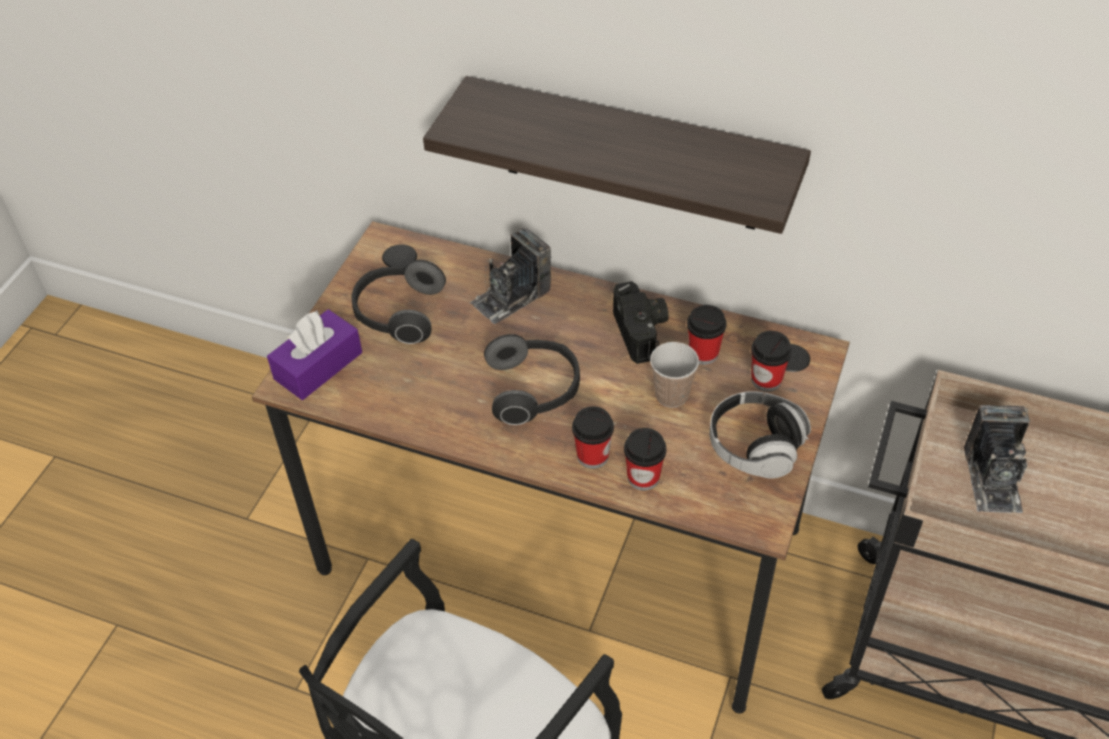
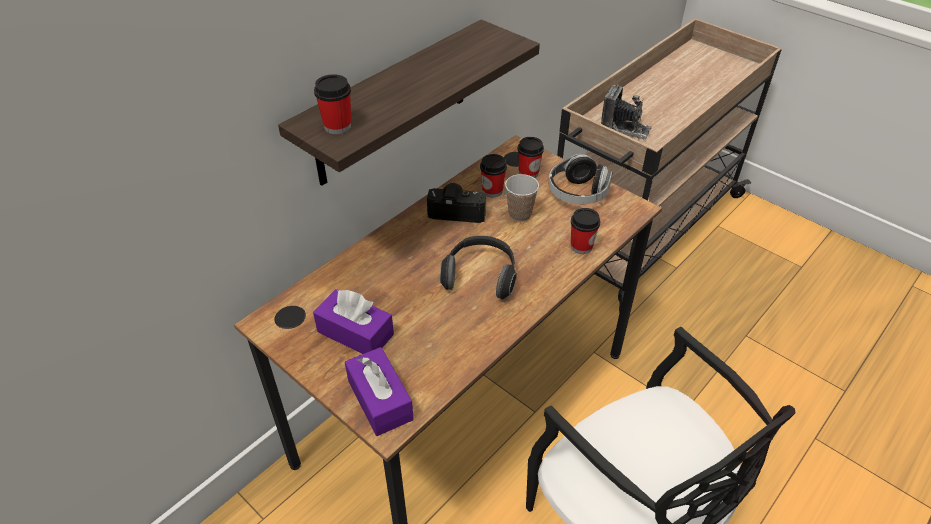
camera: 70 degrees left, 5 degrees down
headphones [352,260,446,344] -> purple tissue box [313,289,394,354]
camera [470,228,551,324] -> none
cup [572,406,614,469] -> cup moved to [314,74,351,134]

